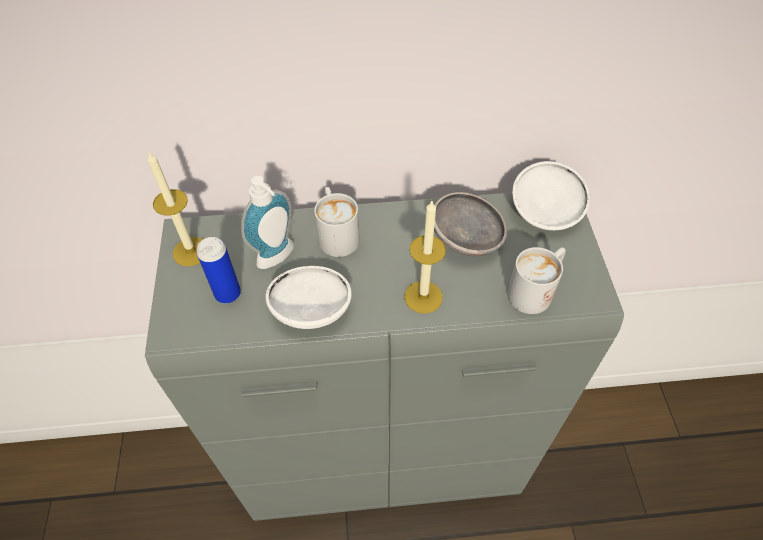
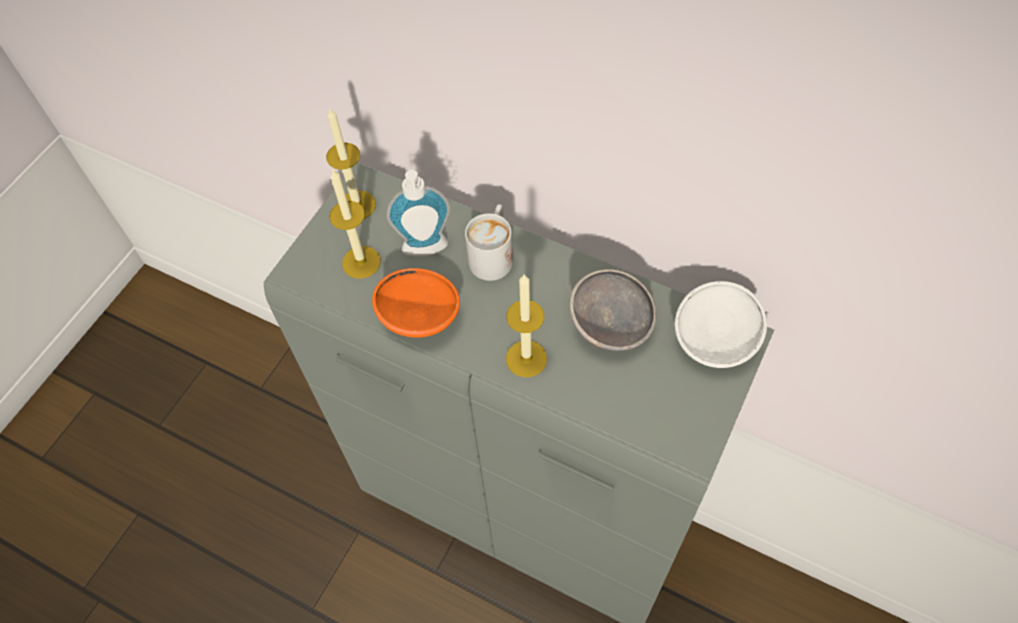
camera: 35 degrees right, 5 degrees up
can [197,237,241,304] -> candle [329,170,381,278]
white bowl [265,266,352,329] -> orange bowl [372,268,460,338]
white mug [507,247,566,314] -> none

